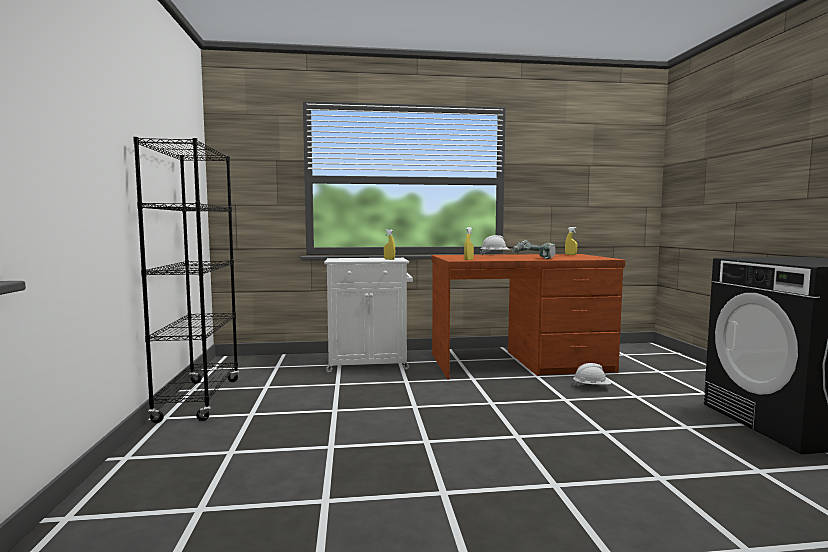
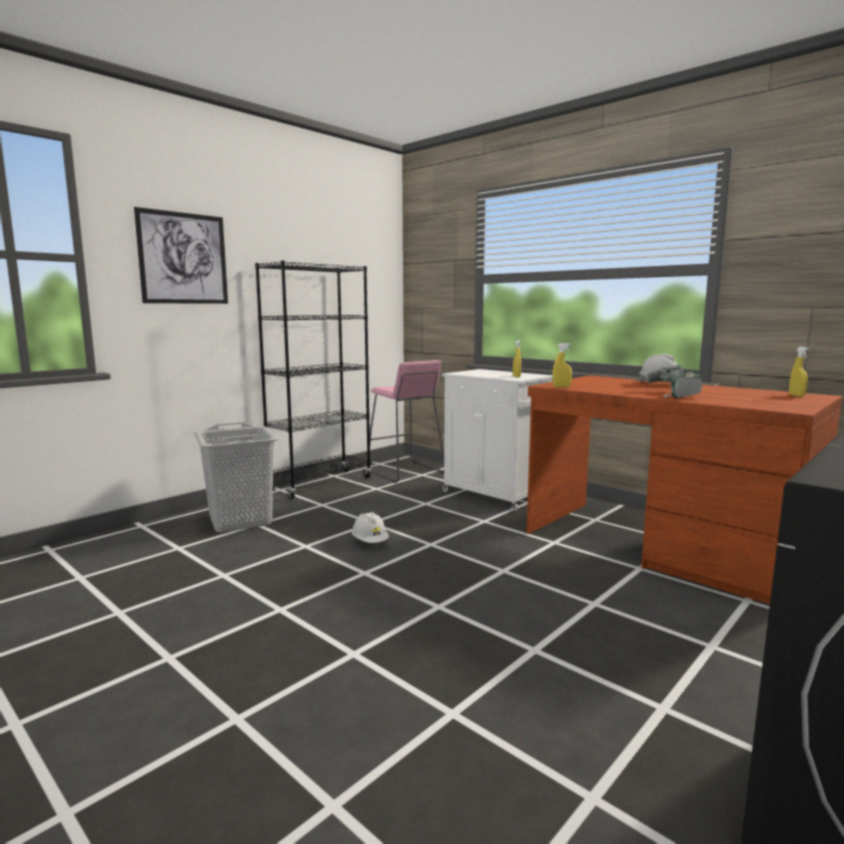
camera: 50 degrees right, 5 degrees up
white hard hat [573,363,611,387] -> white hard hat moved to [352,512,389,543]
none -> picture [134,207,228,304]
none -> grey laundry basket [194,422,279,533]
none -> pink stool [367,360,444,483]

